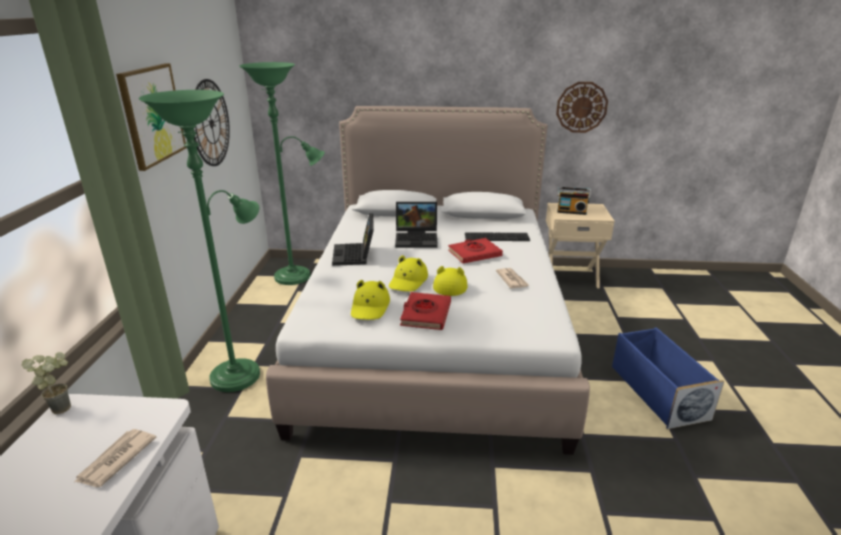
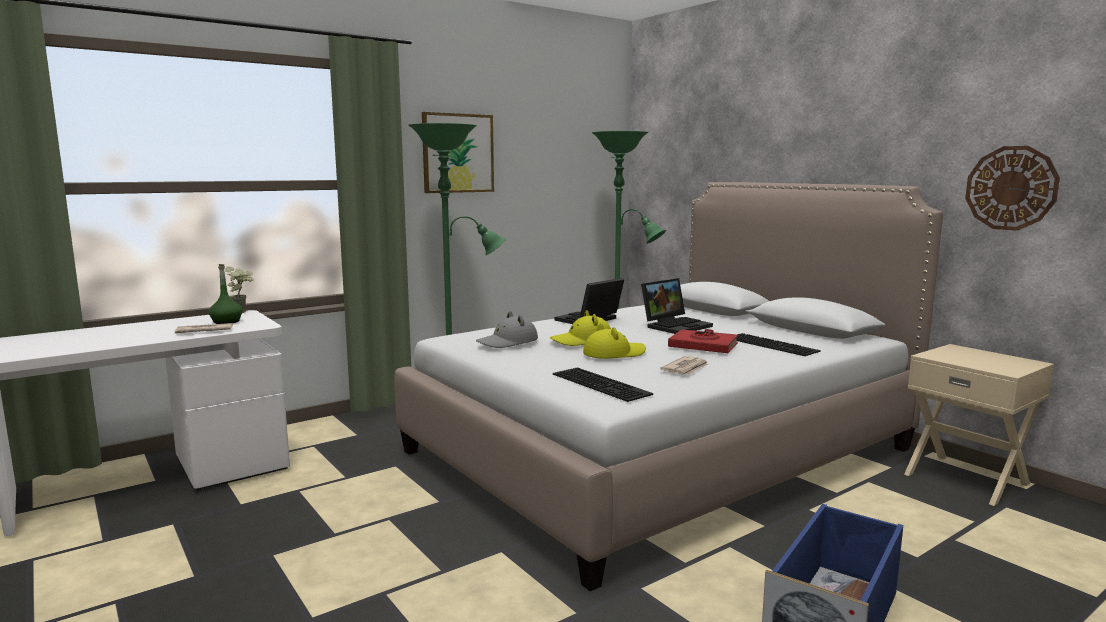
camera: 50 degrees right, 15 degrees down
wall clock [194,79,230,166] -> none
yellow hat [351,280,390,320] -> grey hat [476,311,538,348]
laptop [395,202,438,248] -> laptop turned 90 degrees counterclockwise [641,278,713,334]
red book [400,292,451,330] -> none
radio [557,187,591,215] -> none
none -> green bottle [209,264,242,324]
none -> keyboard [553,367,653,402]

